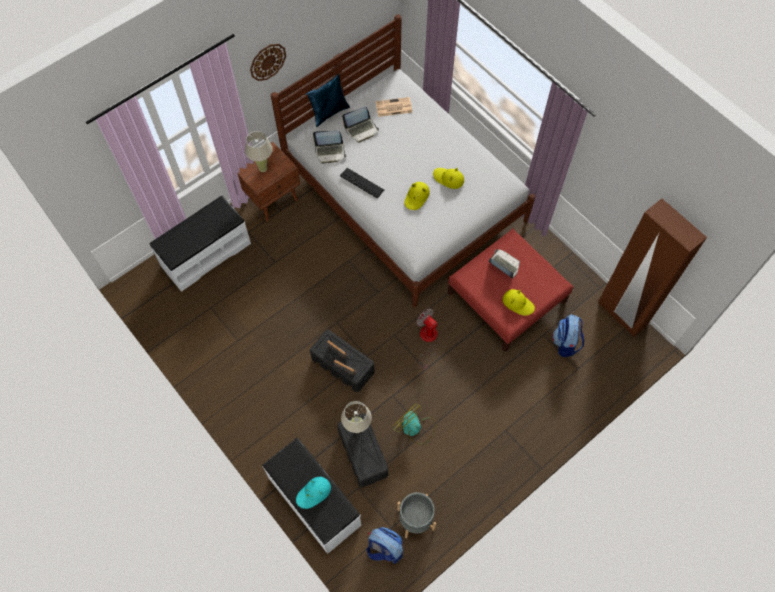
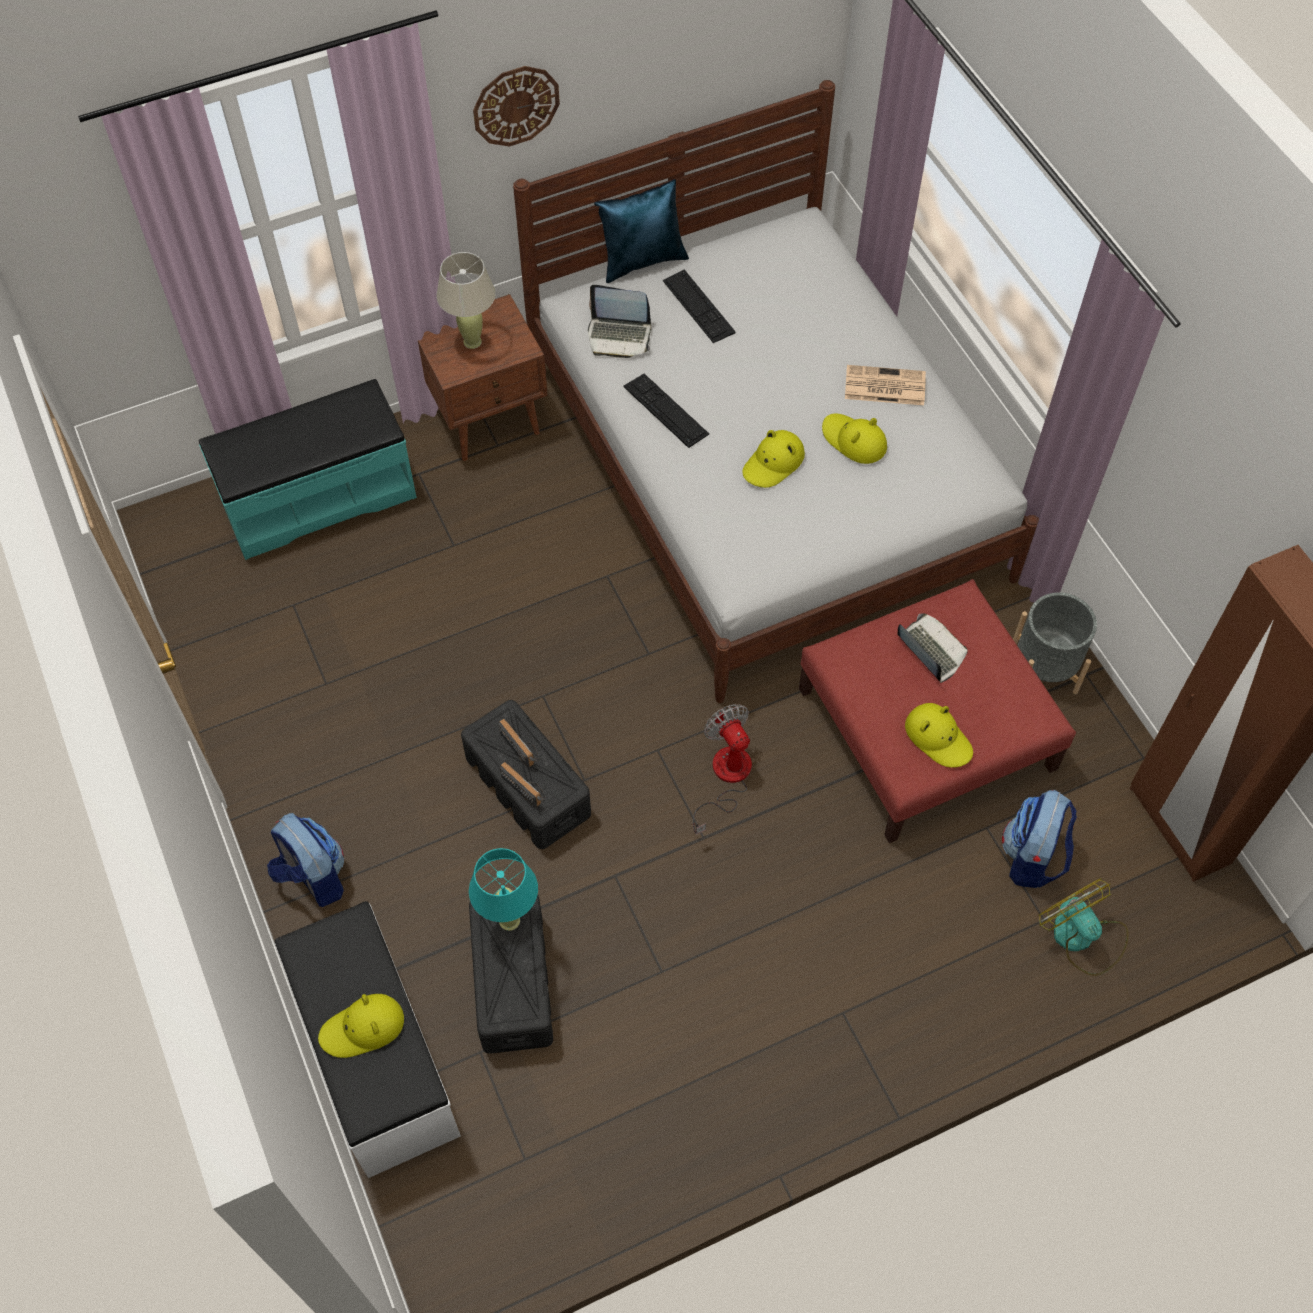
camera: 15 degrees right, 5 degrees down
white bench [149,196,251,292] -> turquoise bench [199,379,417,560]
turquoise hat [296,477,331,509] -> yellow hat [318,994,404,1058]
beige table lamp [341,401,372,433] -> turquoise table lamp [469,848,538,931]
laptop [342,107,379,143] -> keyboard [663,269,736,343]
backpack [367,527,403,564] -> backpack moved to [267,813,344,907]
newspaper [376,97,412,117] -> newspaper moved to [845,365,926,405]
fan [393,404,435,445] -> fan moved to [1038,878,1129,976]
grey planter [397,492,436,538] -> grey planter moved to [1013,592,1097,694]

